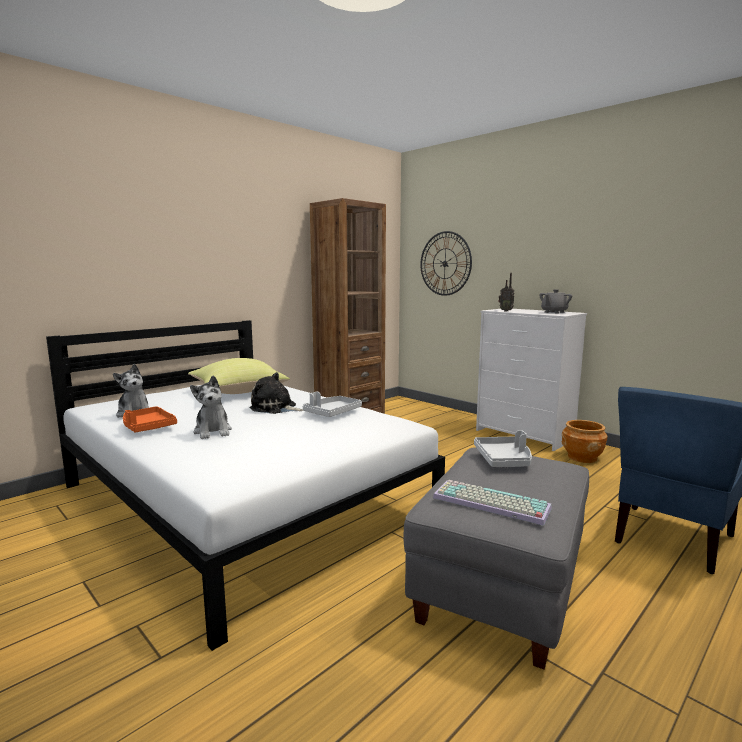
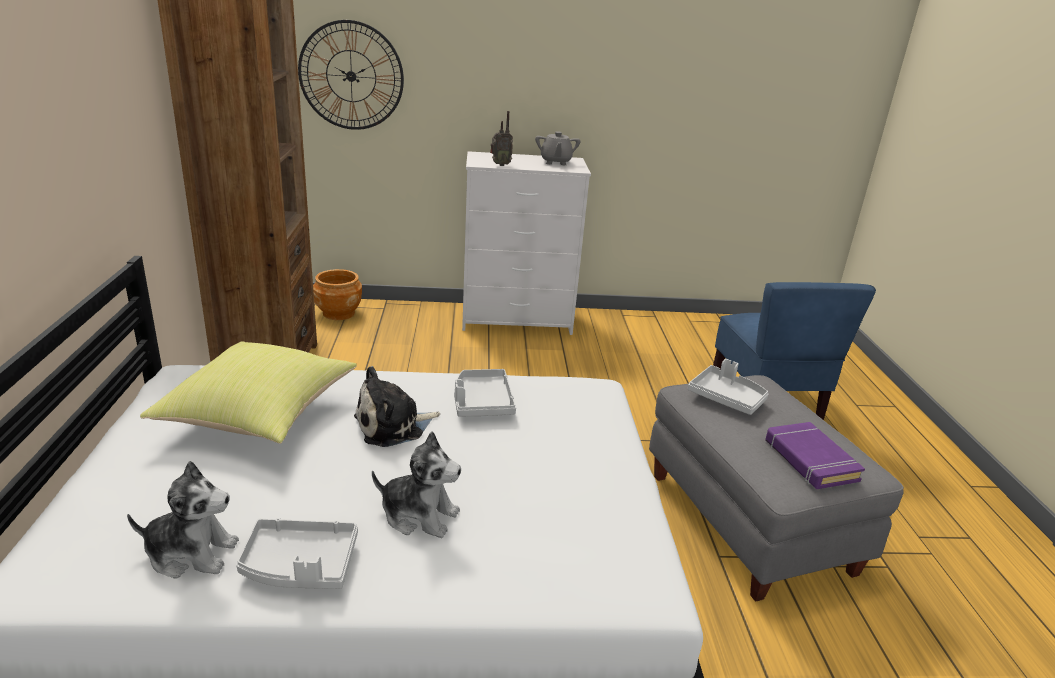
camera: 50 degrees left, 15 degrees up
orange tray [123,406,177,432] -> grey tray [236,518,358,589]
keyboard [433,480,552,526] -> purple book [765,422,865,489]
brown planter [562,420,608,463] -> brown planter moved to [313,269,362,320]

